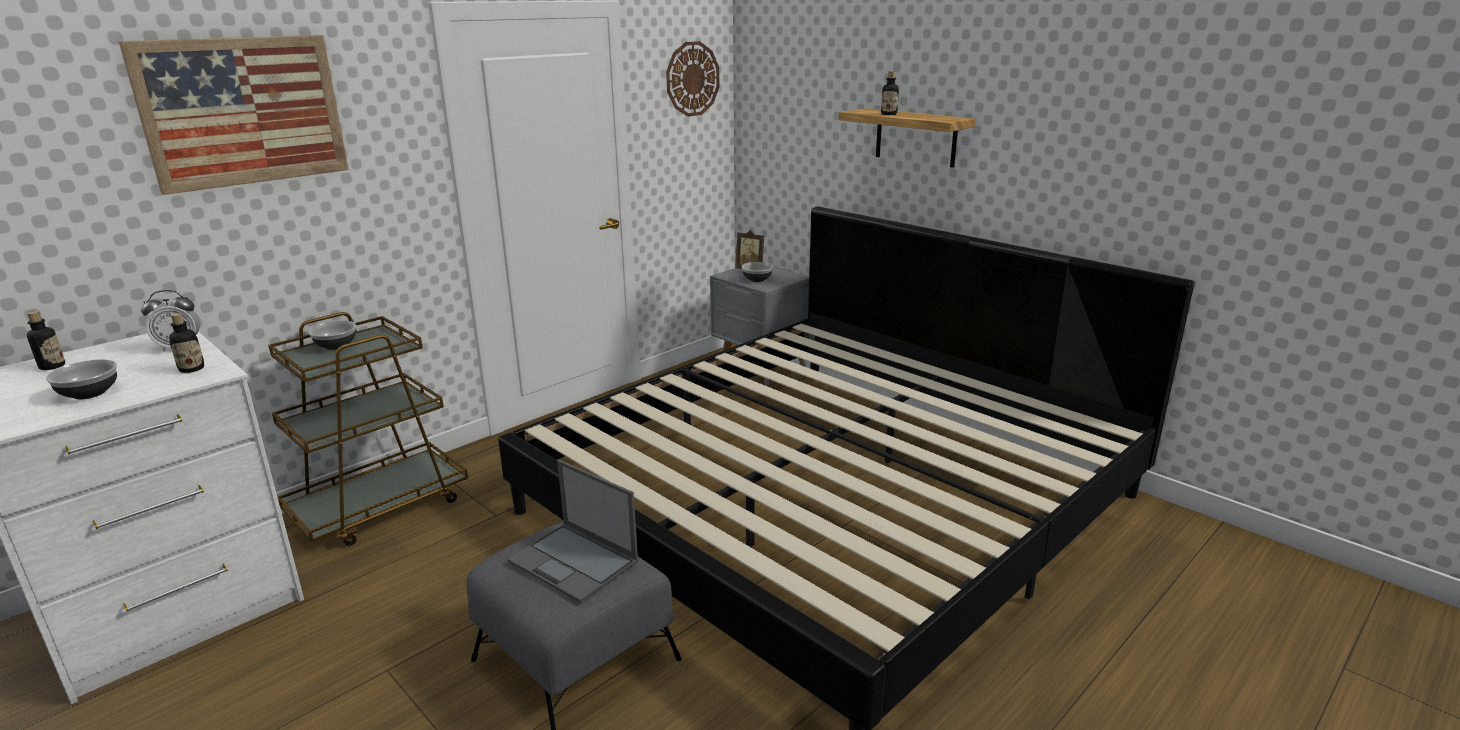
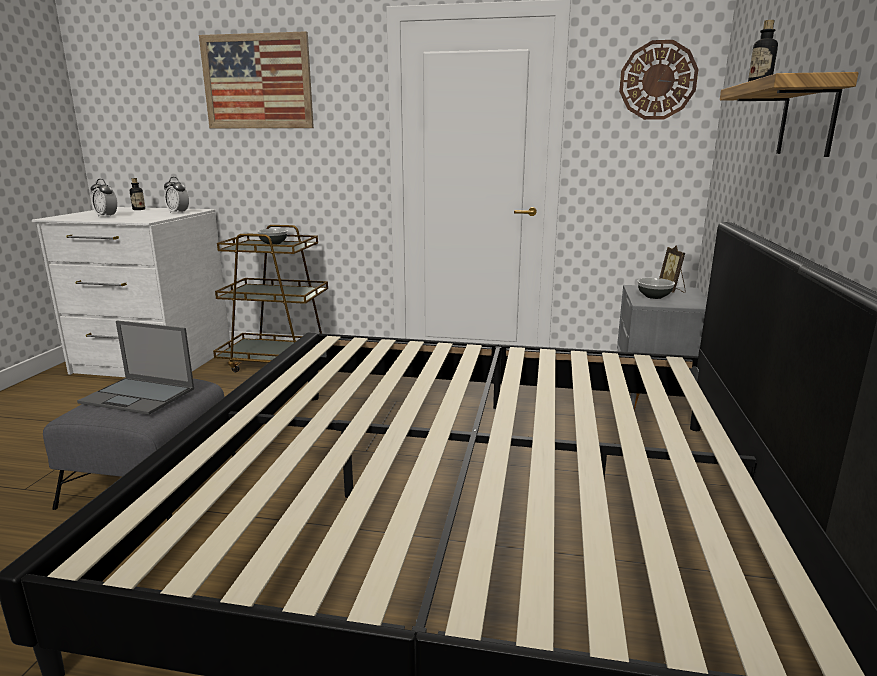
camera: 55 degrees right, 5 degrees down
bowl [46,359,117,399] -> alarm clock [91,179,117,218]
bottle [169,313,204,373] -> none
laptop [507,460,638,603] -> laptop turned 75 degrees counterclockwise [77,320,194,415]

